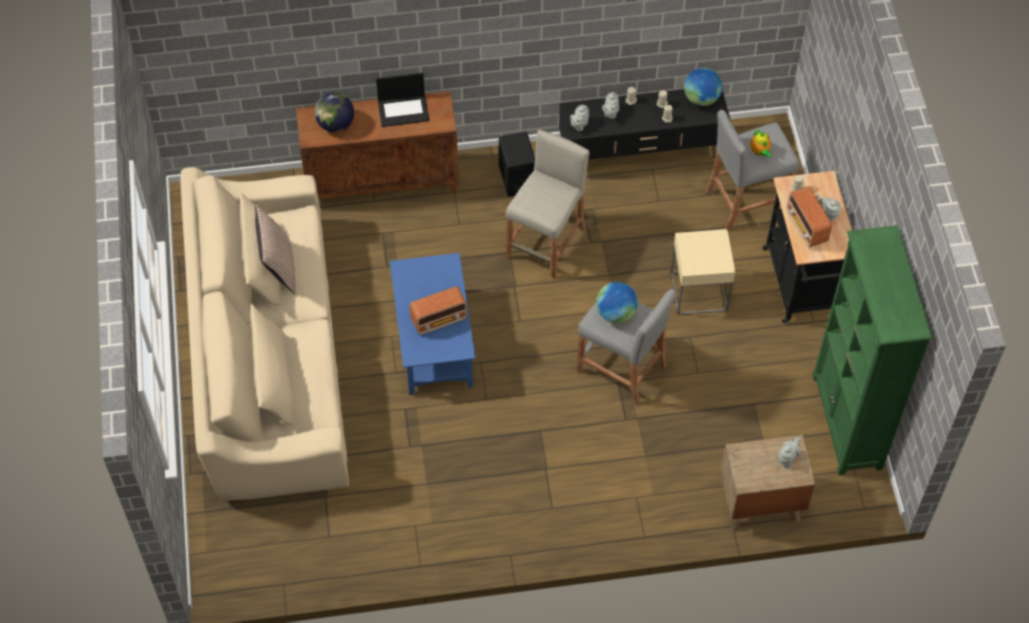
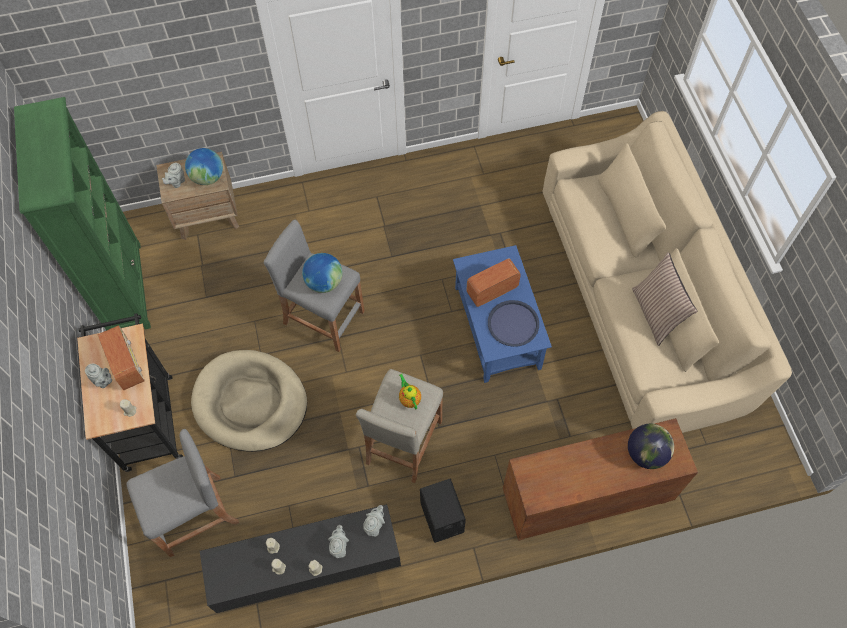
camera: 175 degrees right, 5 degrees up
laptop [376,72,429,127] -> none
beige side table [671,229,735,315] -> beige dog bed [191,350,307,452]
globe [684,68,722,106] -> globe moved to [185,148,223,185]
teapot [750,129,771,158] -> teapot moved to [399,374,421,409]
none -> blue tray [488,300,539,347]

